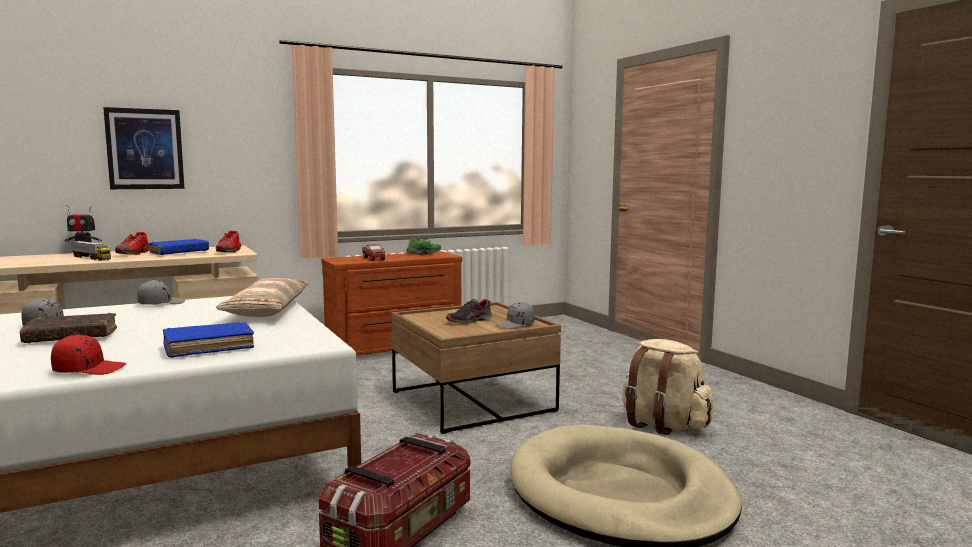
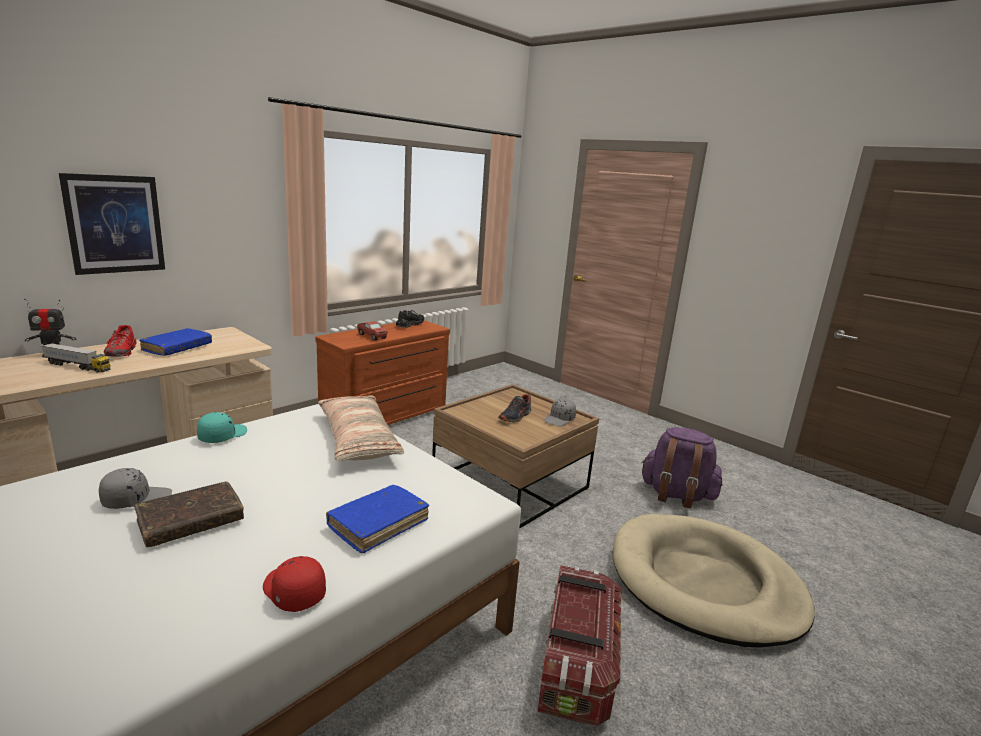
camera: 20 degrees left, 10 degrees up
red cap [51,335,126,375] -> red cap turned 105 degrees counterclockwise [263,556,326,612]
grey cap [137,280,186,305] -> turquoise cap [197,412,247,443]
red shoe [216,231,241,253] -> none
green shoe [406,238,441,255] -> black shoe [396,310,424,328]
beige backpack [622,339,713,435] -> purple backpack [641,427,723,508]

